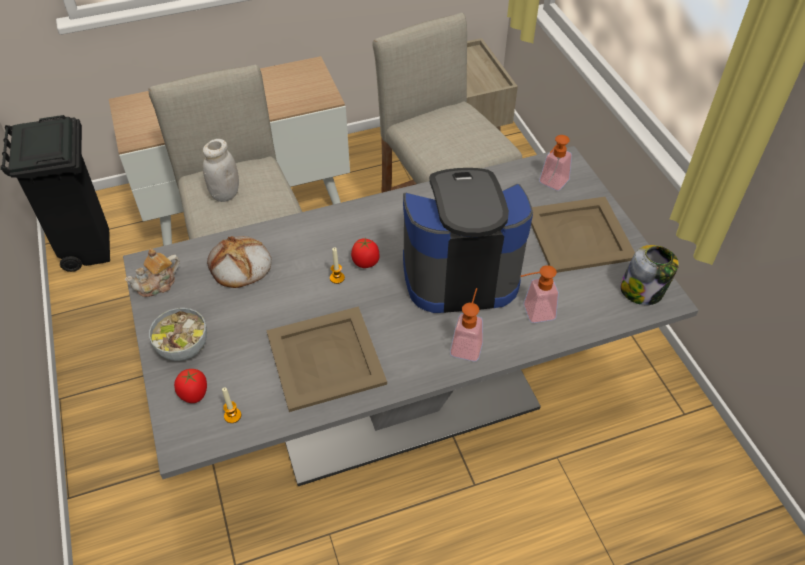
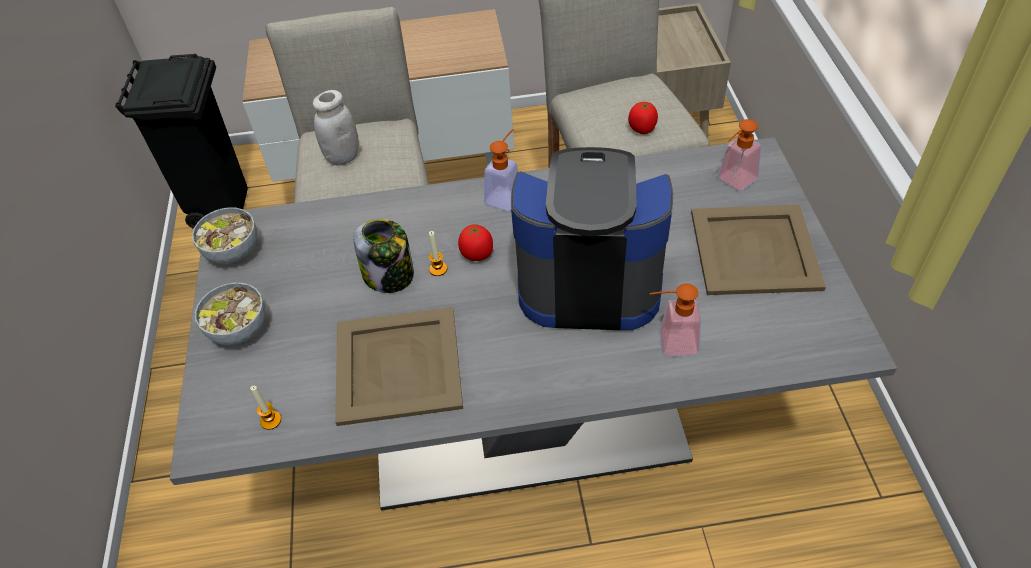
camera: 15 degrees right, 0 degrees up
teapot [125,249,180,297] -> bowl [192,207,257,265]
tomato [174,369,207,403] -> tomato moved to [628,102,658,134]
bread [207,236,272,288] -> none
soap dispenser [450,288,483,362] -> soap dispenser moved to [484,129,518,211]
jar [620,245,679,305] -> jar moved to [353,219,414,293]

